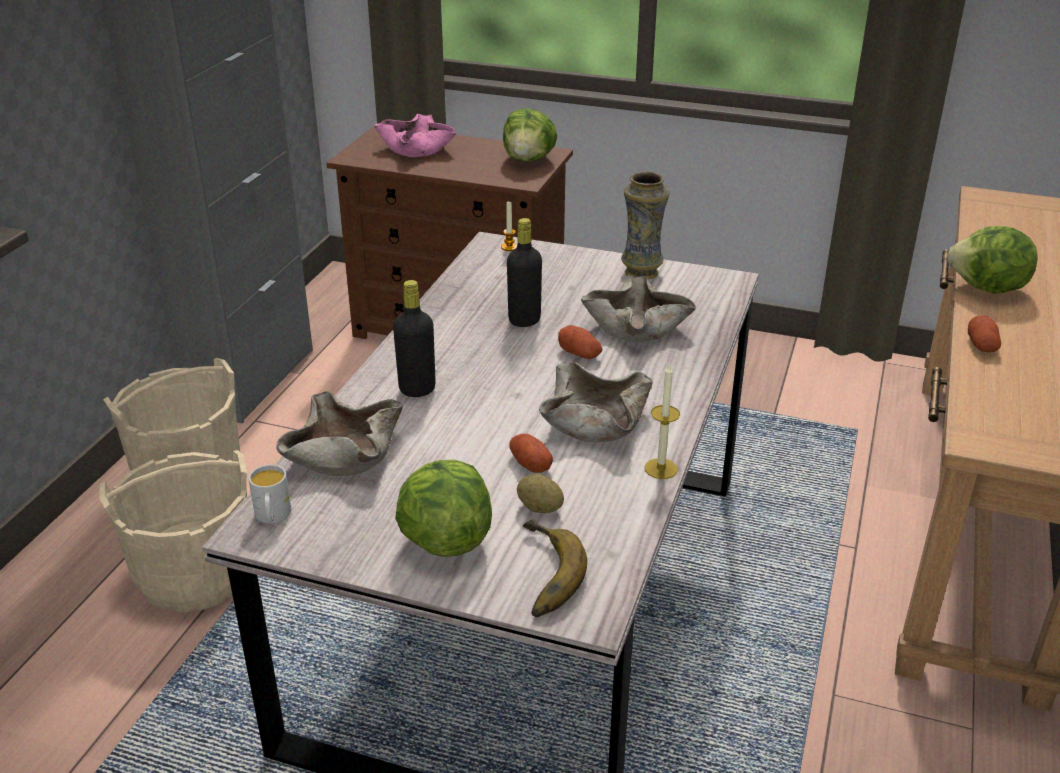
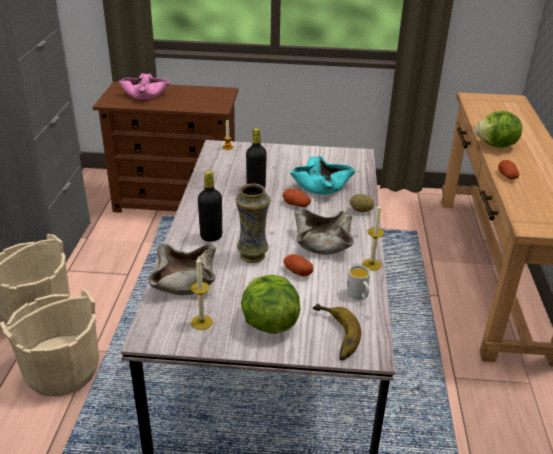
camera: 15 degrees left, 0 degrees up
white mug [248,465,291,524] -> white mug moved to [347,265,370,300]
lettuce [503,109,557,161] -> none
potato [517,474,564,513] -> potato moved to [350,194,374,212]
beige bowl [581,275,696,343] -> turquoise bowl [290,156,355,195]
vase [621,171,670,280] -> vase moved to [235,184,270,263]
none -> candle [190,256,213,330]

